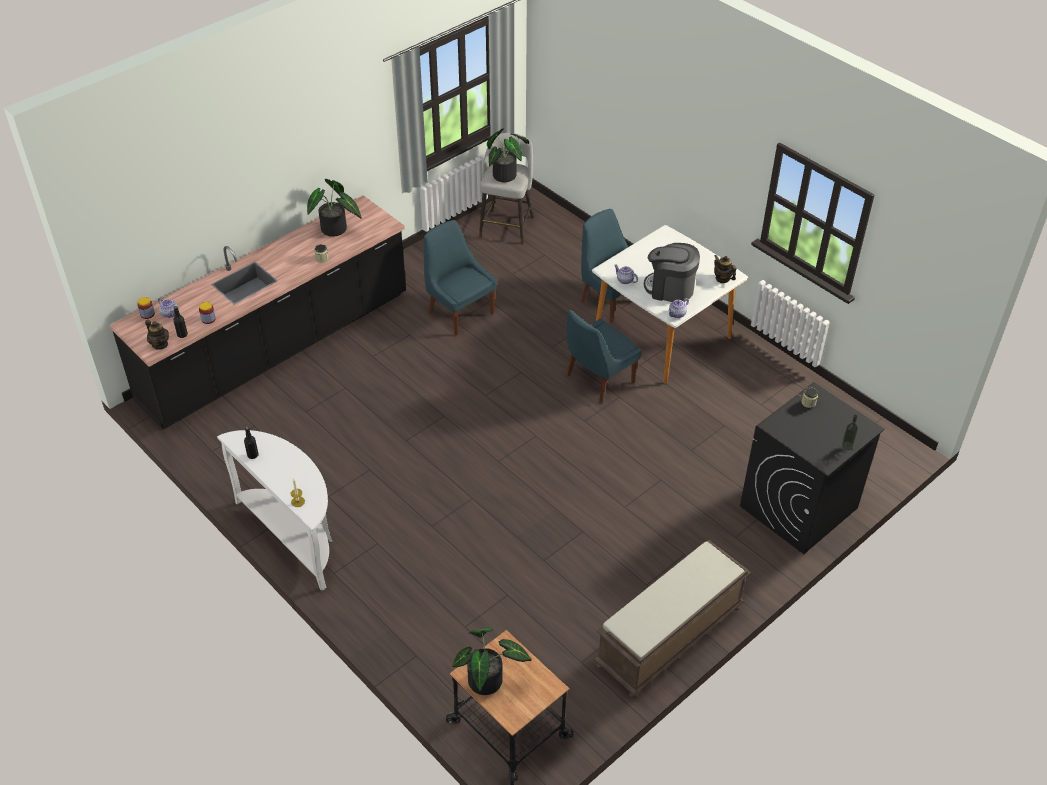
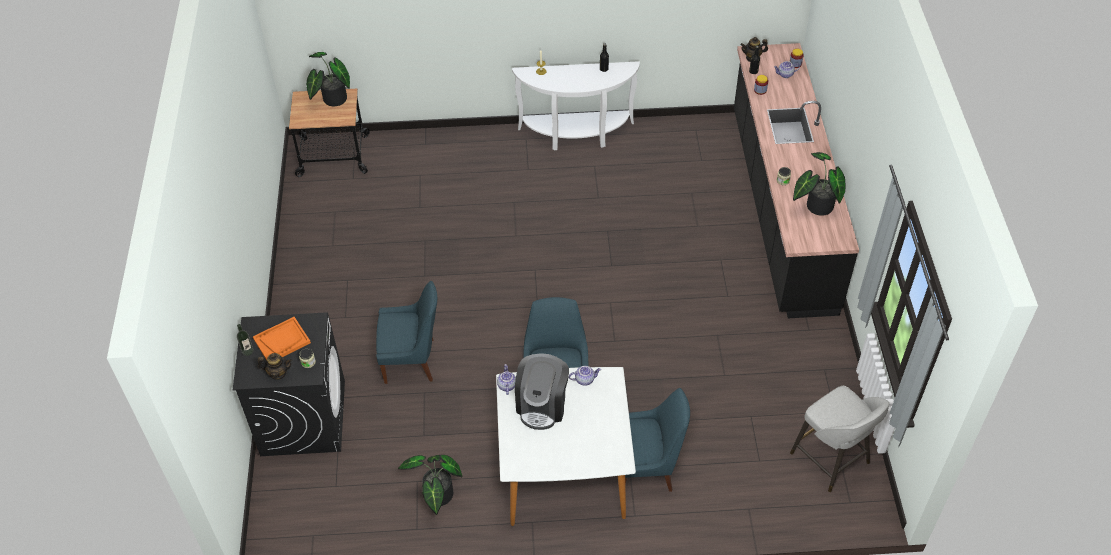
camera: 130 degrees right, 5 degrees up
blue chair [424,220,497,335] -> blue chair moved to [376,281,437,384]
potted plant [487,128,529,183] -> potted plant moved to [398,455,462,515]
brown bench [594,540,751,698] -> none
coffee machine [644,243,700,302] -> coffee machine turned 135 degrees clockwise [515,353,569,430]
teapot [714,255,736,283] -> teapot moved to [258,353,292,380]
none -> orange tray [253,317,311,360]

